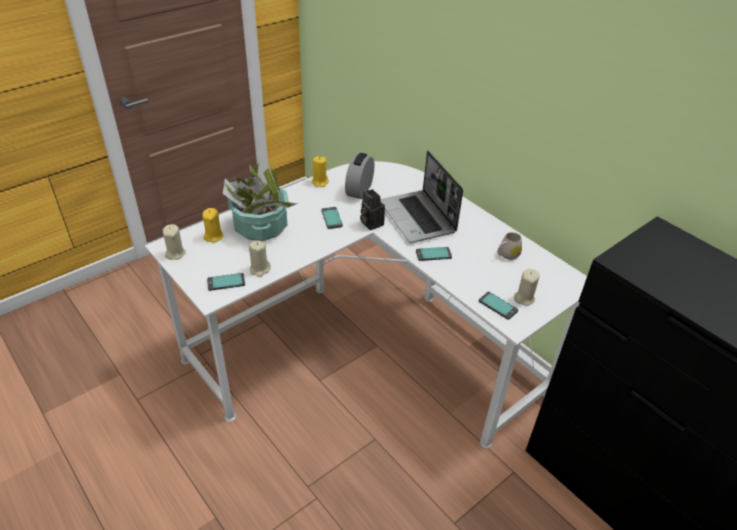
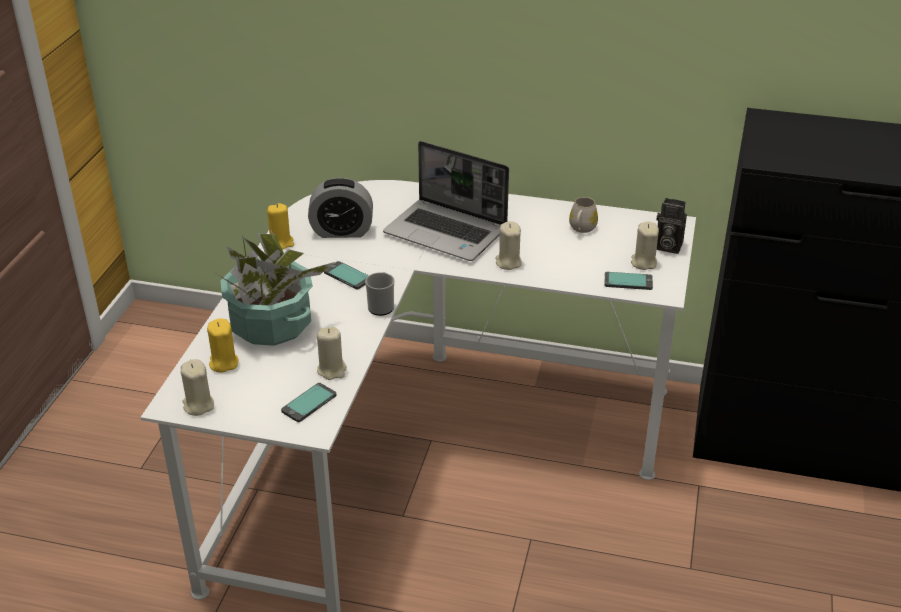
camera: 35 degrees left, 5 degrees down
alarm clock [345,153,374,199] -> alarm clock turned 75 degrees counterclockwise [308,178,373,238]
camera [360,189,385,230] -> camera moved to [656,198,687,254]
phone [416,247,452,261] -> beige candle [495,221,521,270]
none -> mug [365,272,395,316]

